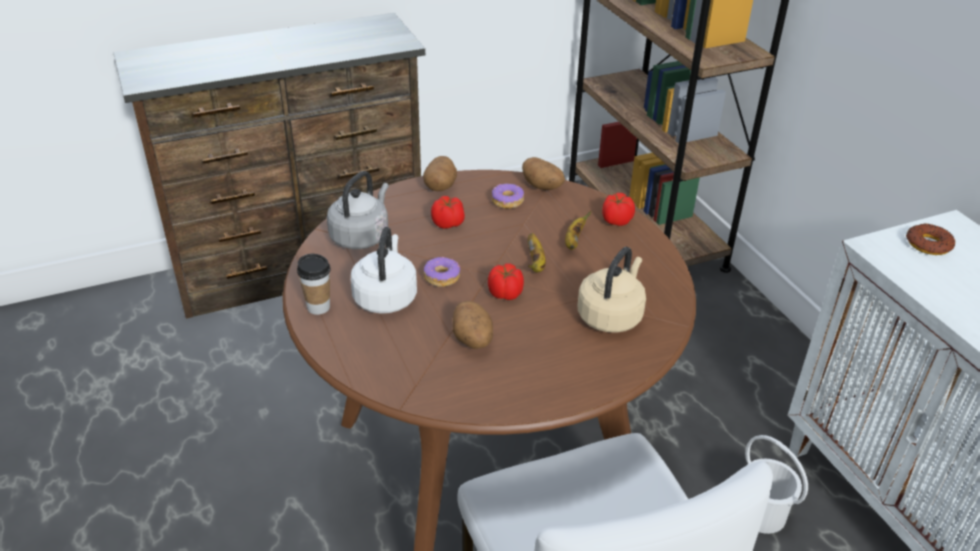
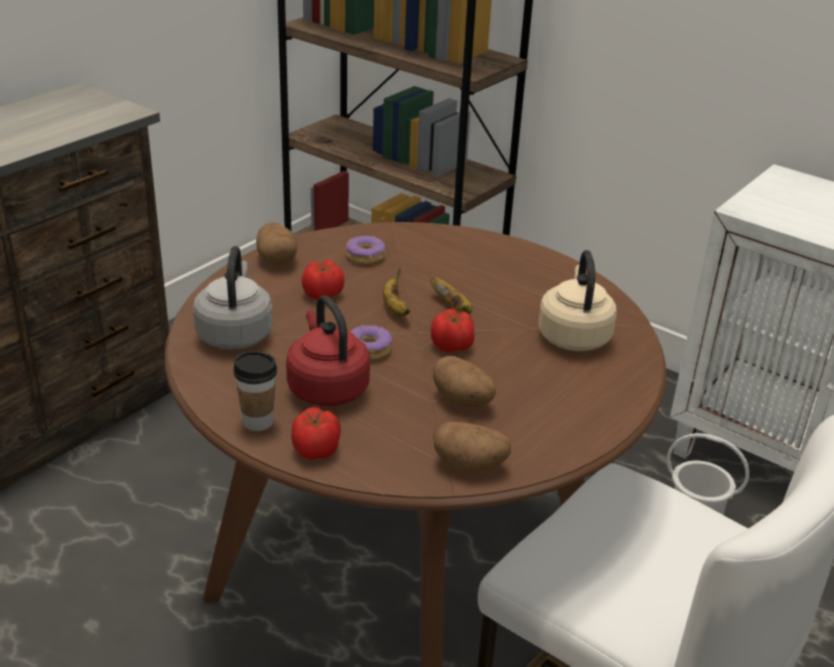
camera: 30 degrees left, 5 degrees down
white kettle [351,227,417,314] -> red kettle [286,295,370,406]
potato [522,157,565,190] -> potato moved to [434,422,511,471]
banana [565,211,591,250] -> banana moved to [383,268,410,316]
tomato [602,193,635,226] -> tomato moved to [291,407,341,460]
donut [906,223,955,255] -> none

